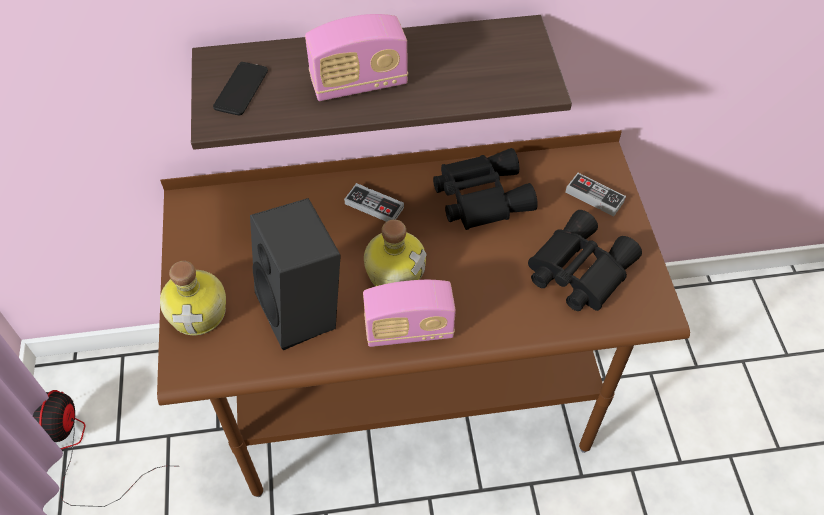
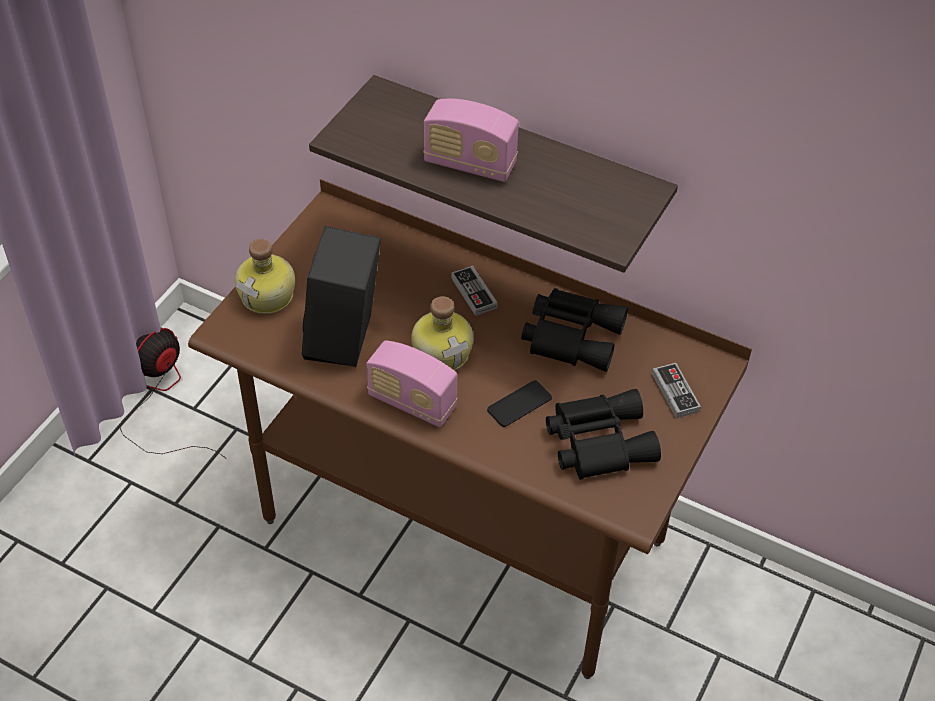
camera: 35 degrees right, 5 degrees down
phone [213,62,268,116] -> phone moved to [487,380,552,427]

